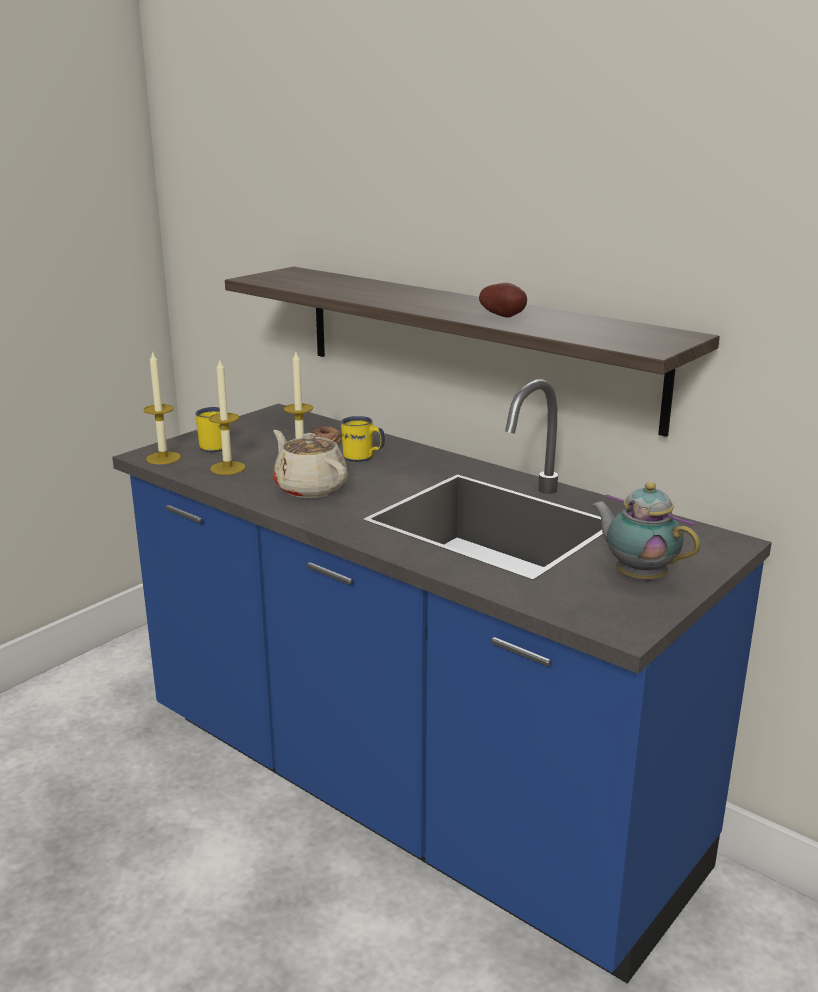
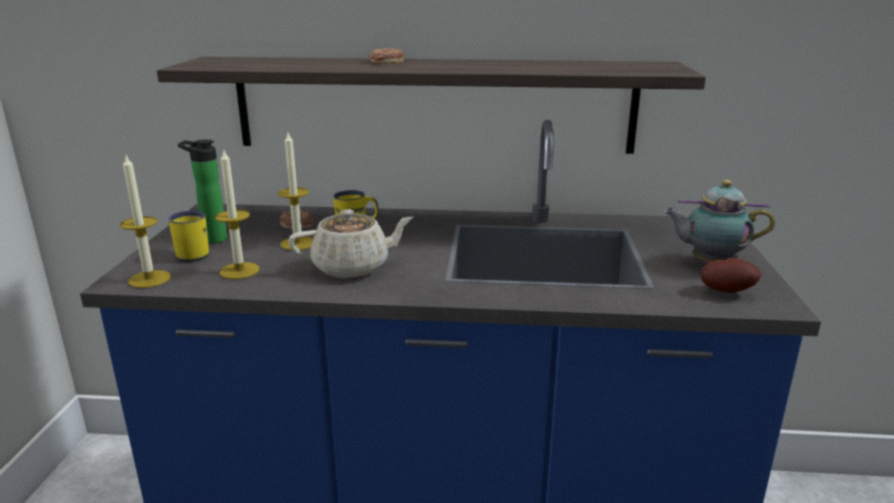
camera: 35 degrees left, 0 degrees up
beige teapot [273,430,348,498] -> beige teapot turned 150 degrees clockwise [288,209,414,278]
potato [479,283,527,318] -> potato moved to [701,258,761,293]
none -> bottle [178,139,227,244]
none -> donut [369,48,404,64]

